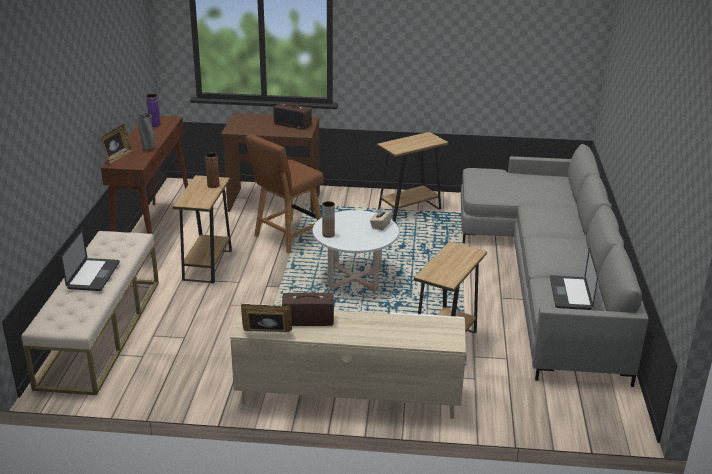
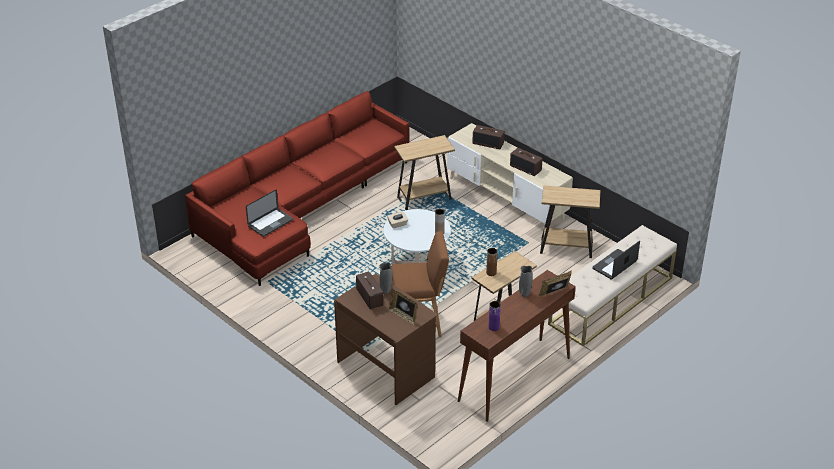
camera: 140 degrees left, 10 degrees up
picture frame [241,304,292,332] -> picture frame moved to [389,289,418,326]
brown side table [377,132,448,222] -> brown side table moved to [540,186,600,258]
grey sofa [461,144,649,387] -> red sofa [185,91,409,286]
laptop [550,248,598,310] -> laptop moved to [246,189,293,237]
none -> grey vase [379,263,392,294]
none -> radio [473,125,505,149]

